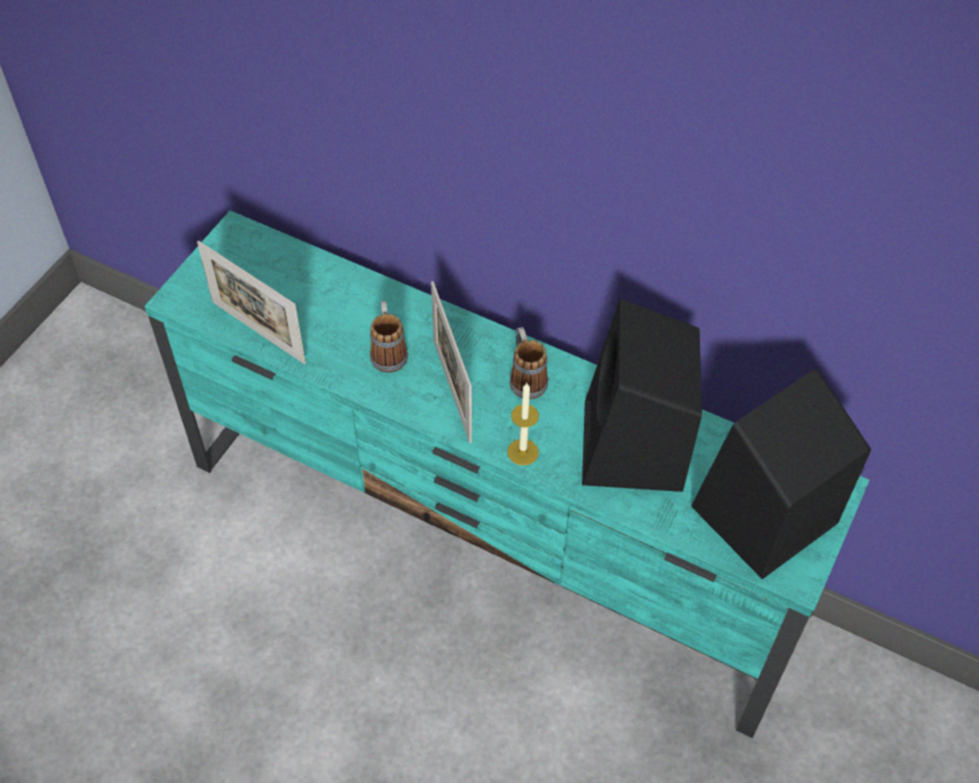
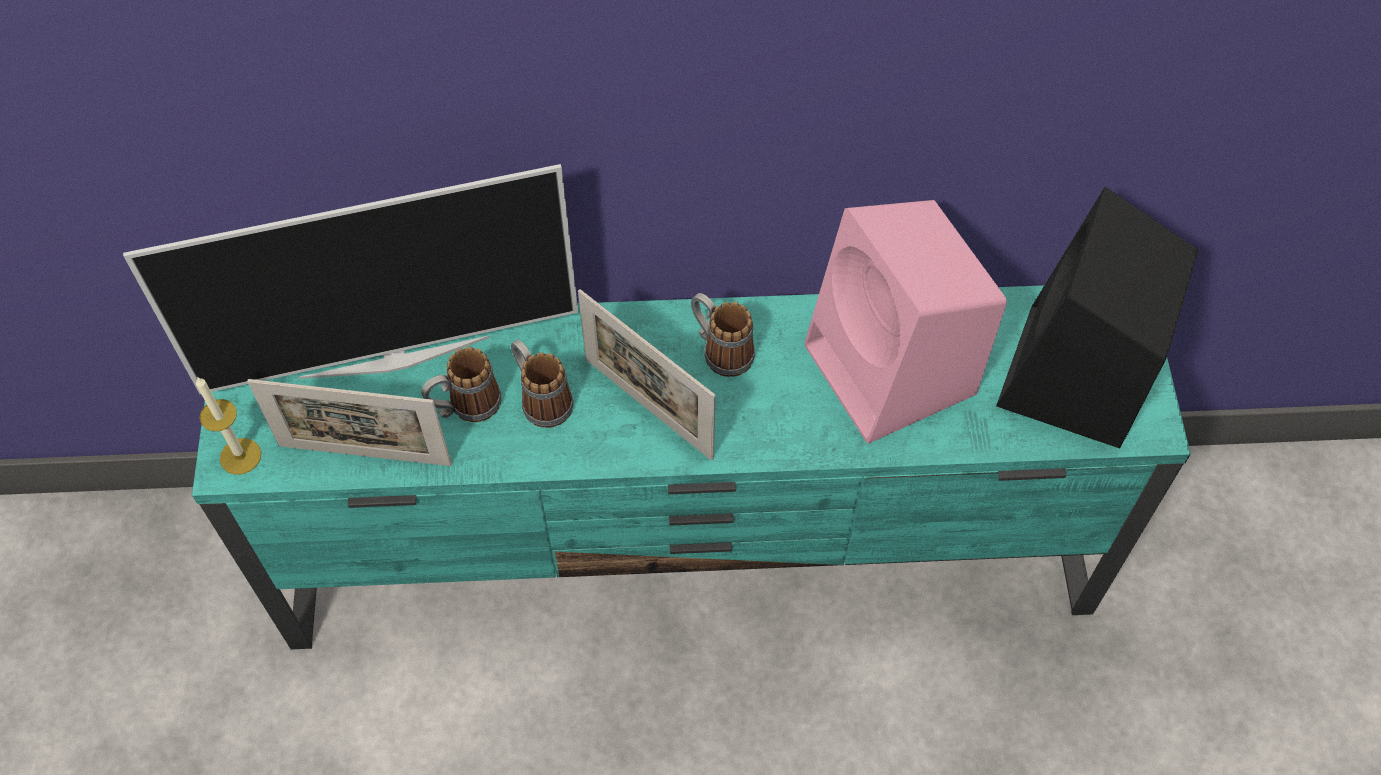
camera: 30 degrees left, 5 degrees up
candle [507,383,539,466] -> candle moved to [196,376,261,475]
black speaker [582,299,702,492] -> pink speaker [804,200,1007,444]
none -> television [123,164,578,394]
none -> mug [421,347,502,422]

